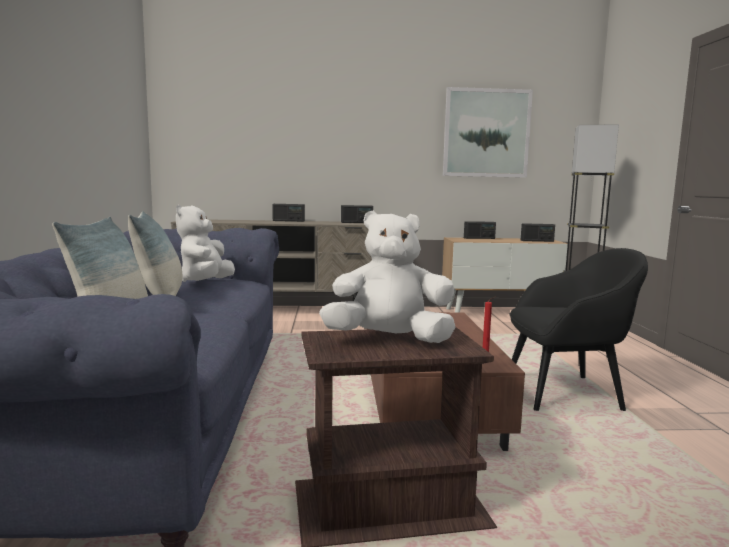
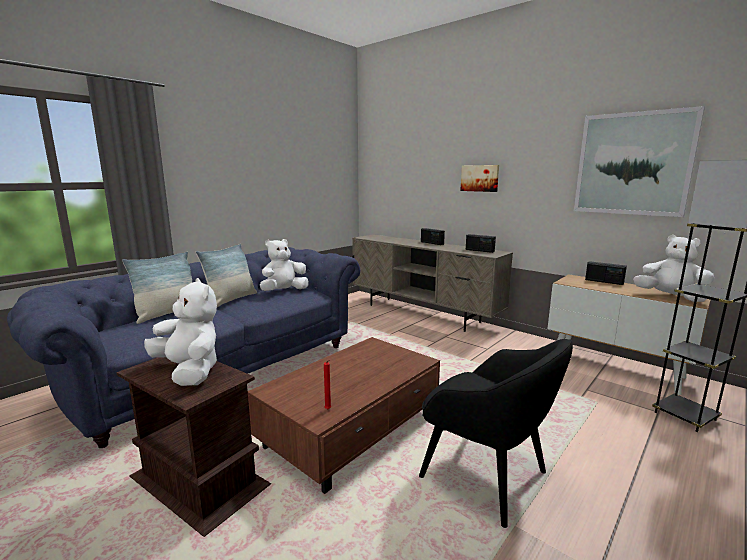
camera: 45 degrees right, 5 degrees up
radio [521,223,555,242] -> white plush toy [633,235,714,302]
none -> picture [460,165,499,192]

